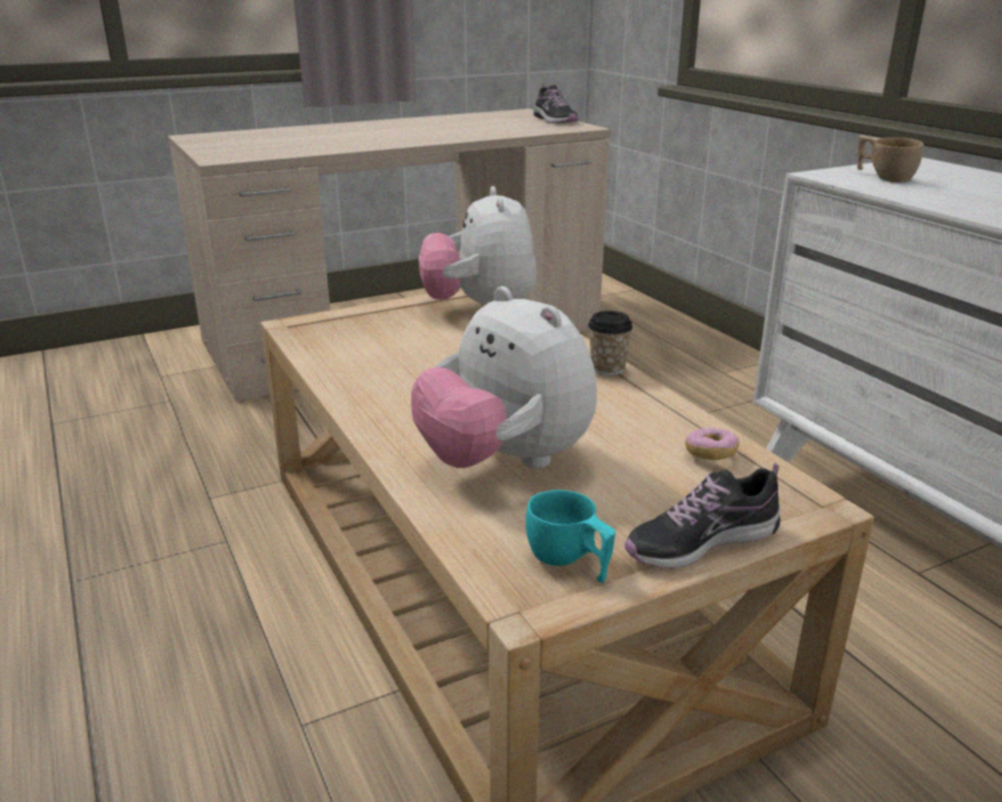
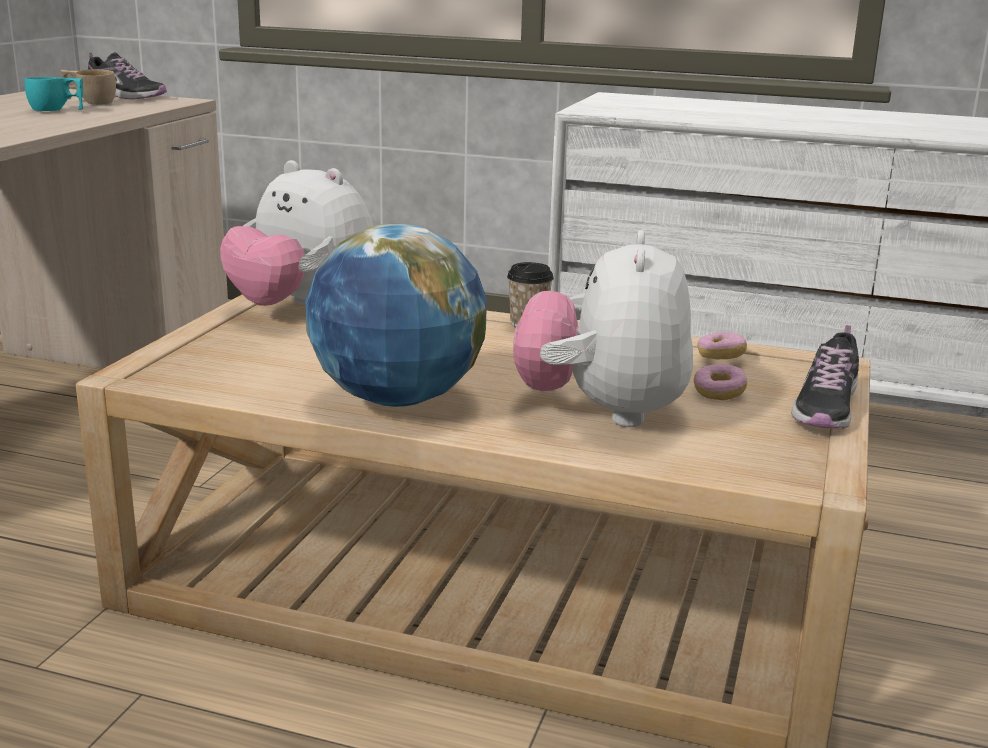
camera: 45 degrees left, 5 degrees down
plush toy [411,286,597,468] -> plush toy turned 90 degrees clockwise [513,230,693,427]
turquoise cup [526,490,615,583] -> turquoise cup moved to [25,77,83,111]
beige cup [857,135,924,182] -> beige cup moved to [60,69,116,105]
none -> globe [305,224,487,407]
none -> donut [694,364,747,400]

